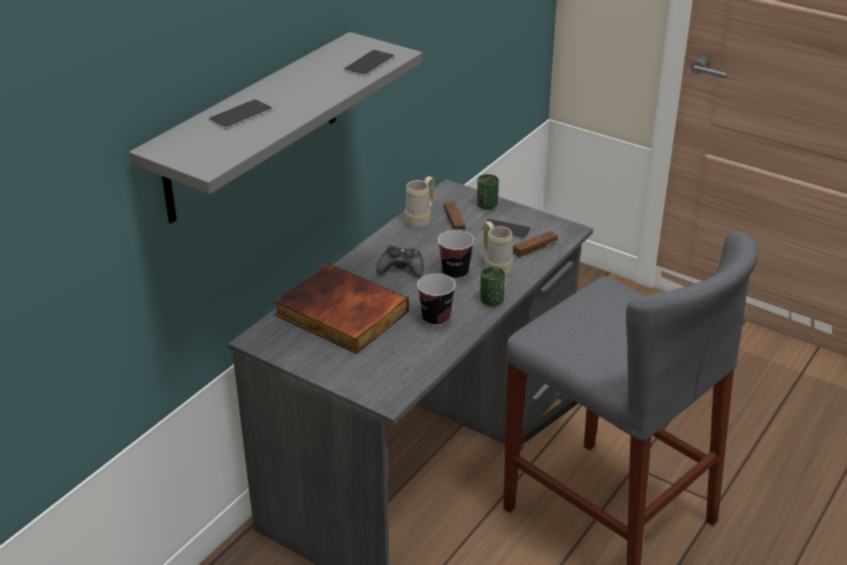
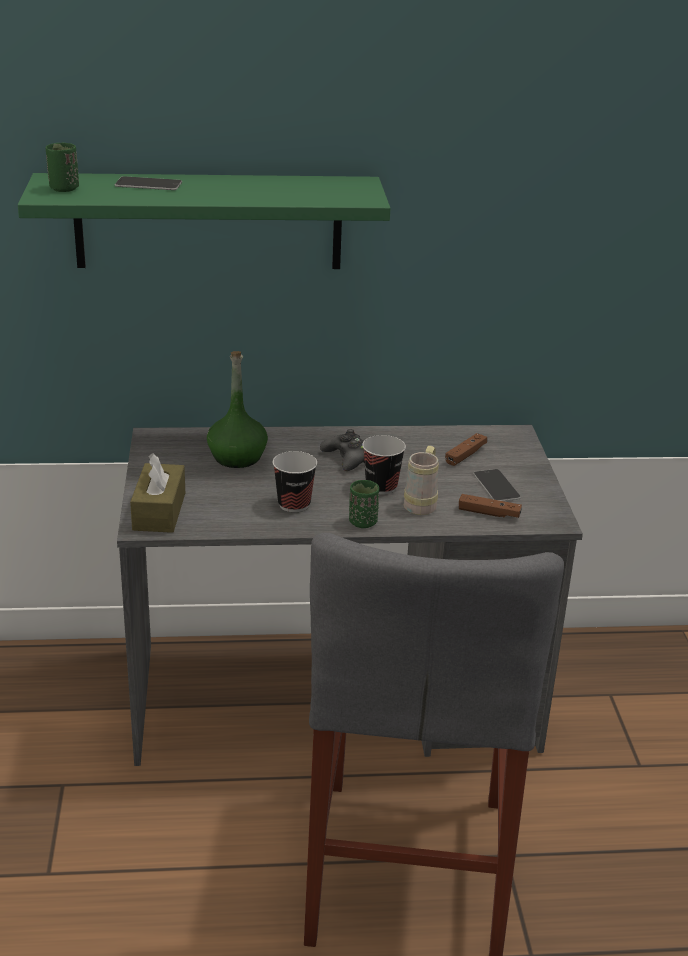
camera: 50 degrees right, 5 degrees down
grey shelf [129,32,423,223] -> green shelf [18,173,391,269]
book [274,263,409,354] -> green bottle [207,351,268,468]
phone [343,50,395,76] -> none
beige mug [405,176,435,228] -> none
green cup [477,174,499,210] -> green cup moved to [45,143,79,192]
none -> brown tissue box [130,453,185,533]

